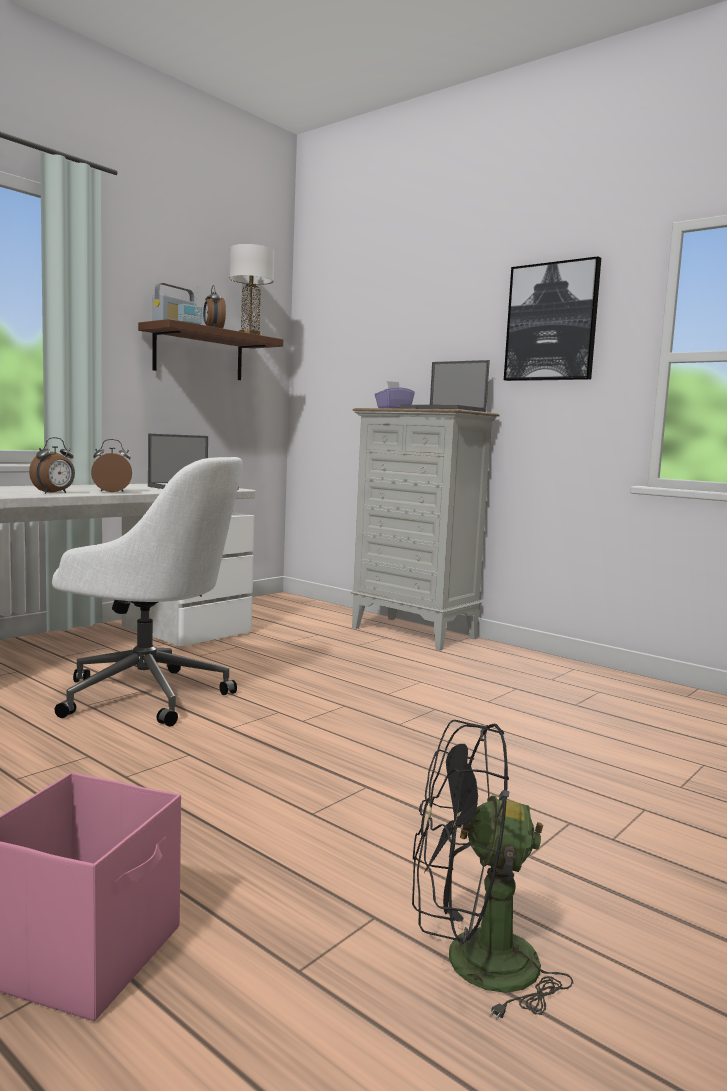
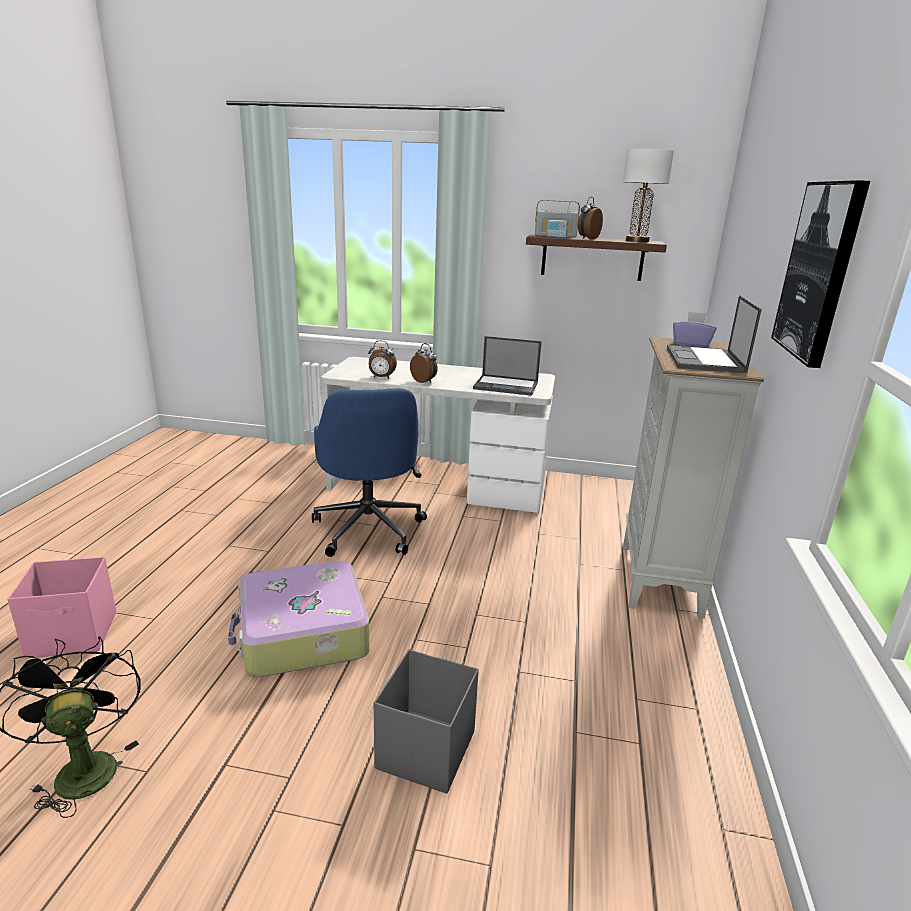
camera: 60 degrees right, 15 degrees up
white office chair [52,457,243,727] -> blue office chair [312,388,427,557]
none -> suitcase [228,561,369,677]
none -> grey storage box [374,649,479,794]

